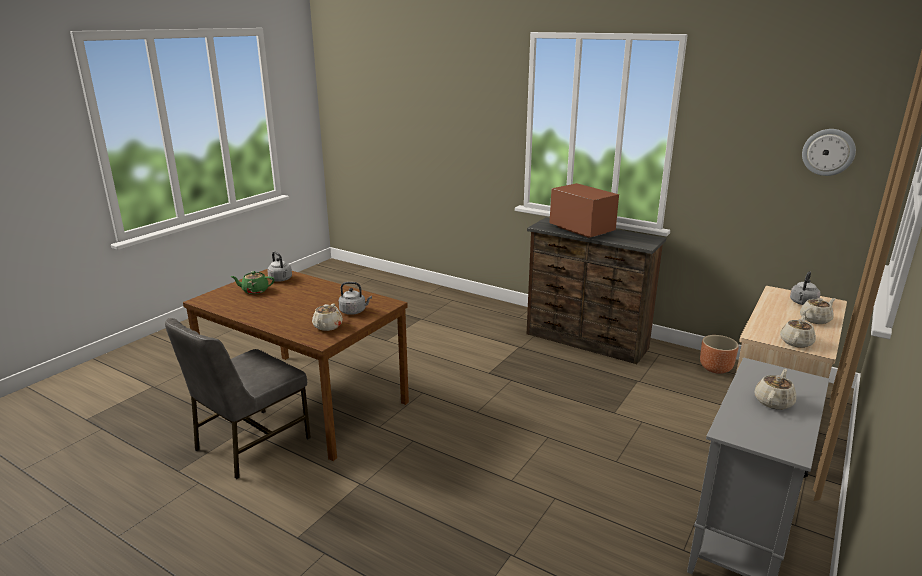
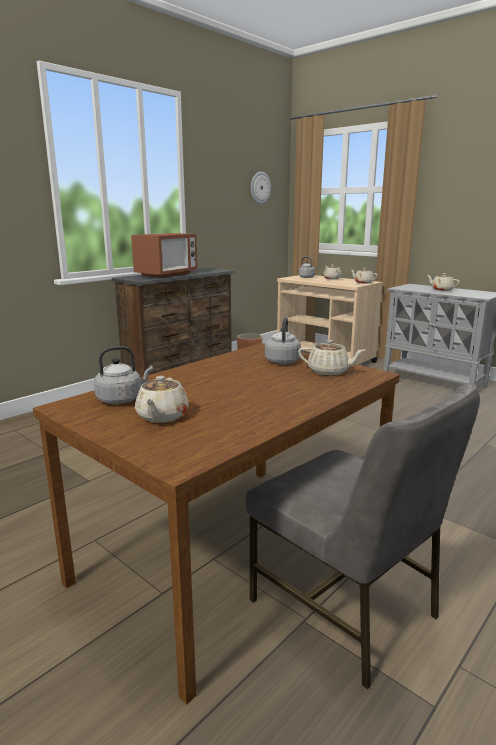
camera: 80 degrees left, 5 degrees down
green teapot [230,271,275,294] -> beige teapot [135,376,188,423]
microwave [550,183,619,238] -> microwave turned 150 degrees clockwise [131,233,197,278]

